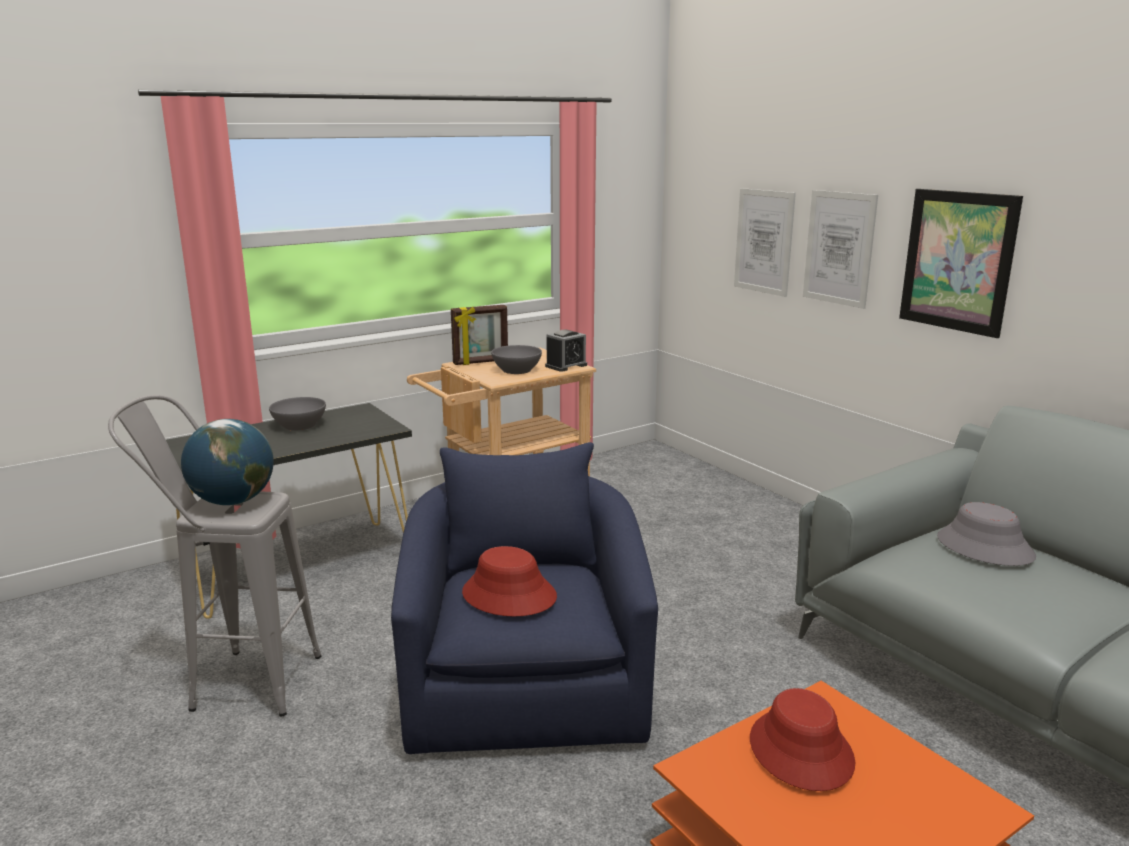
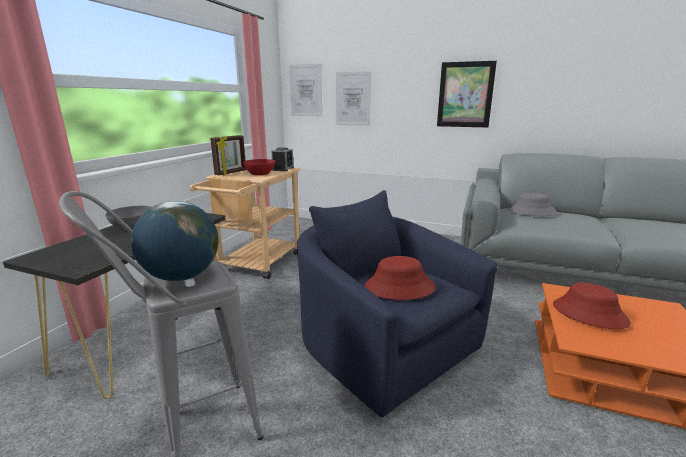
camera: 35 degrees left, 0 degrees up
grey bowl [491,345,542,374] -> red bowl [243,159,275,175]
picture [803,190,878,309] -> picture moved to [289,64,322,116]

